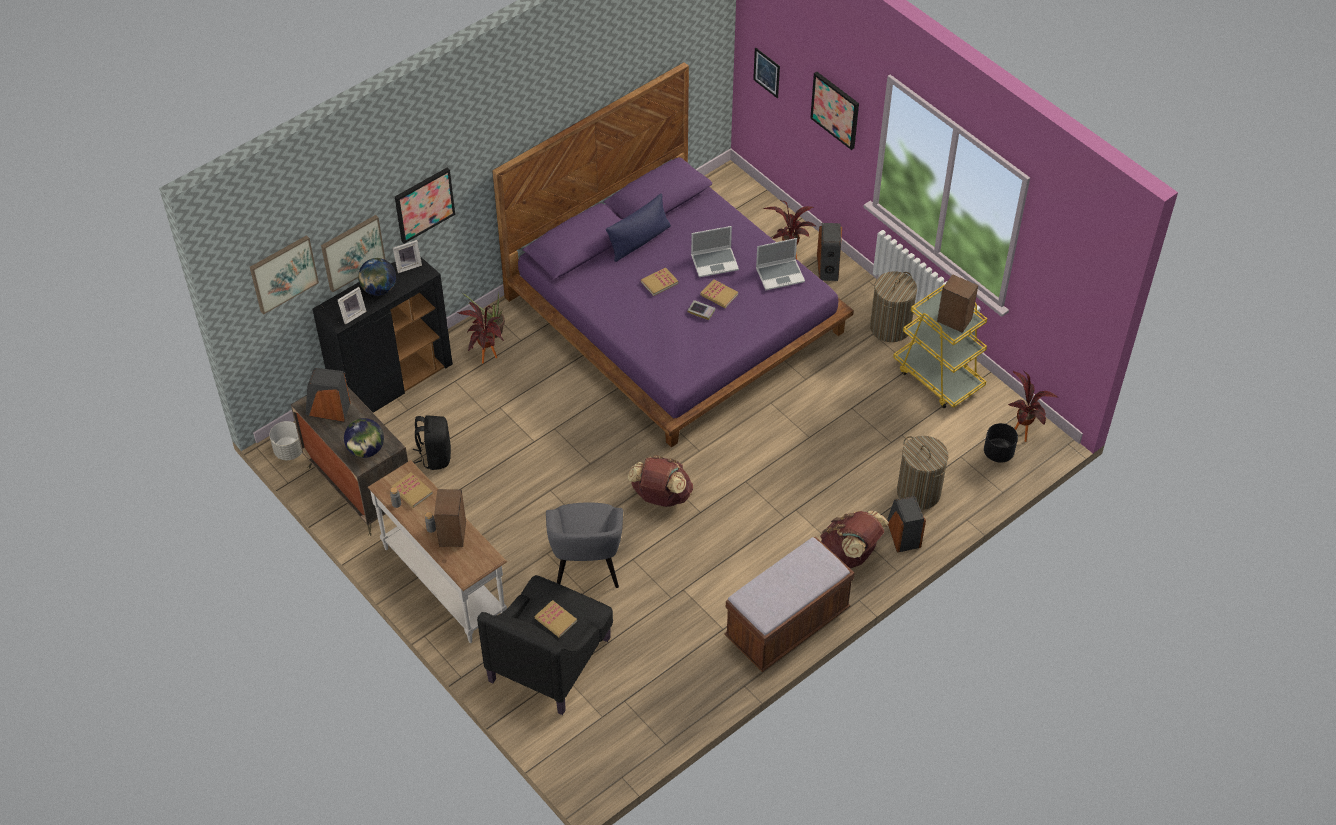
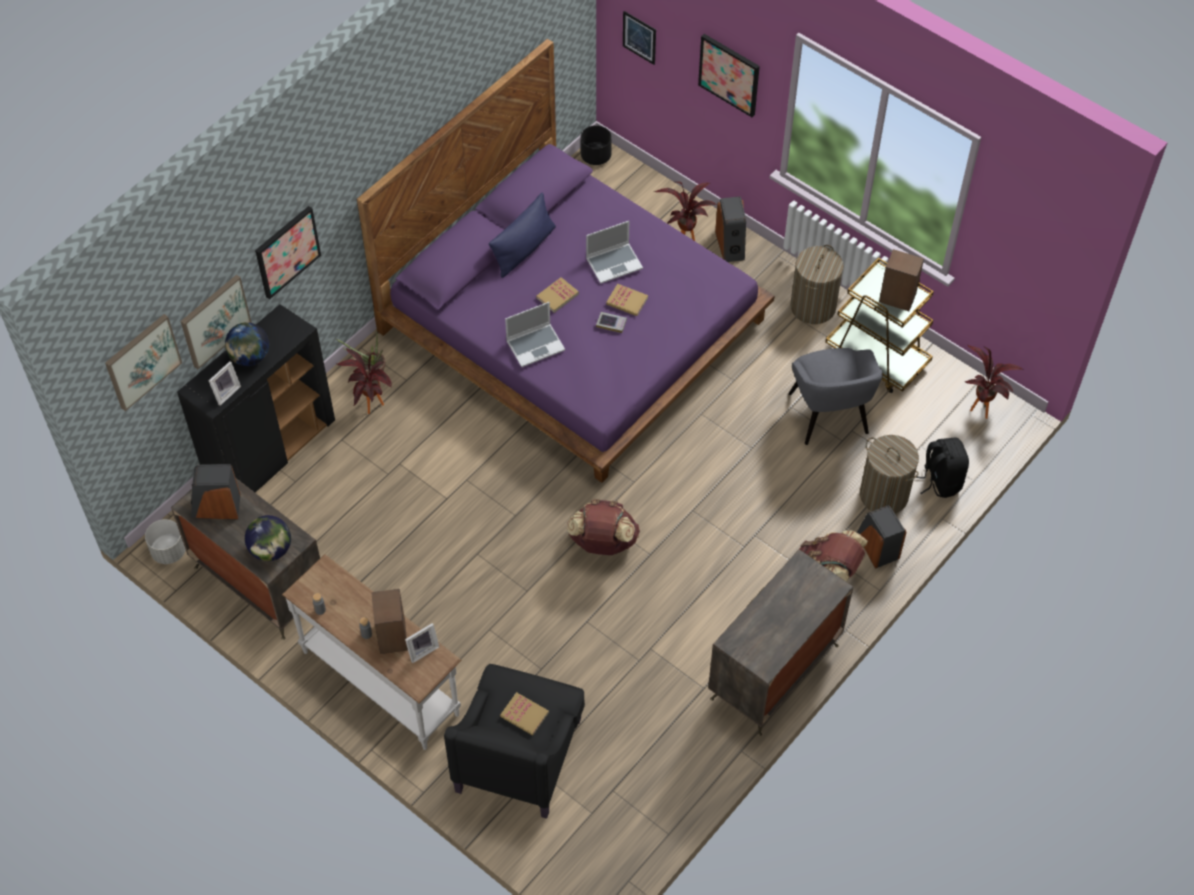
camera: 10 degrees left, 5 degrees up
book [392,472,433,508] -> none
picture frame [393,240,422,273] -> picture frame moved to [405,623,439,663]
black backpack [413,415,451,470] -> black backpack moved to [914,437,969,498]
grey armchair [546,502,623,588] -> grey armchair moved to [788,348,882,445]
brown bench [724,536,855,672] -> dresser [708,549,853,736]
laptop [756,238,805,290] -> laptop moved to [505,302,565,367]
yellow cart [893,284,987,408] -> brown cart [825,258,934,393]
black planter [984,423,1018,463] -> black planter moved to [581,125,612,165]

